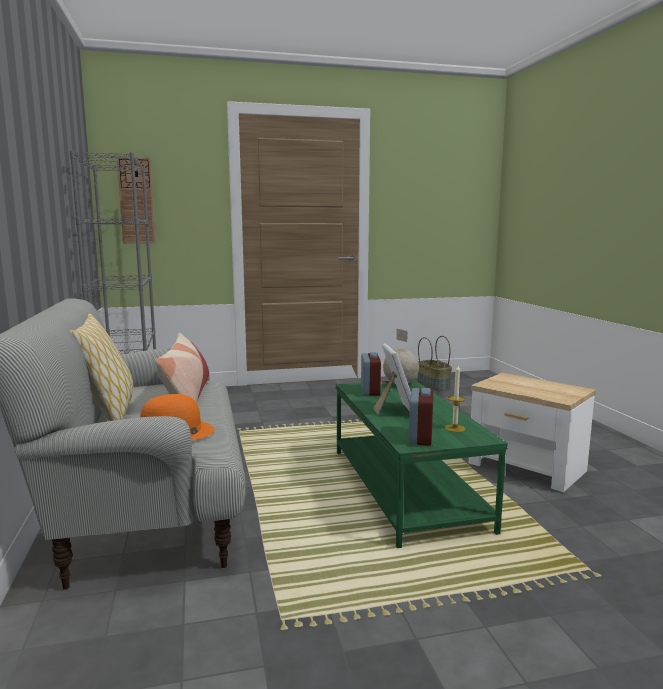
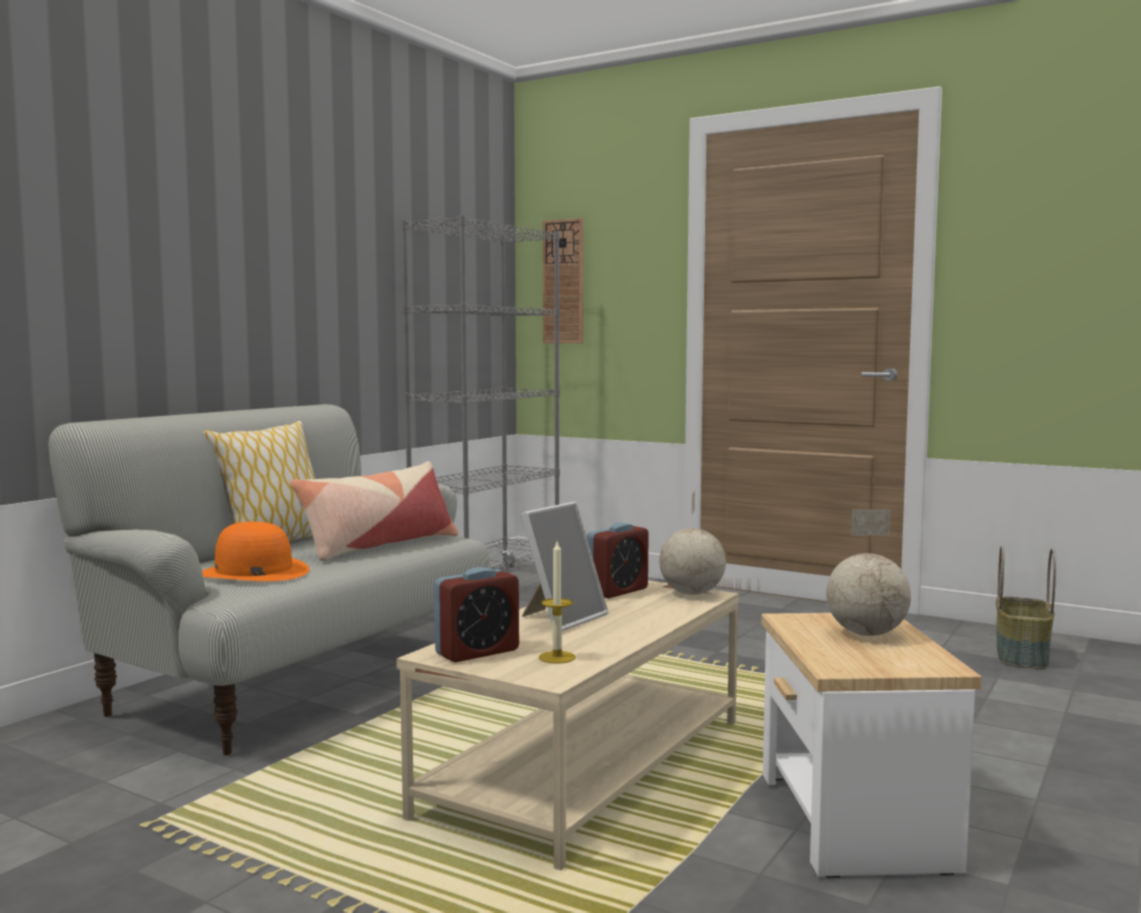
camera: 45 degrees right, 5 degrees down
green coffee table [336,380,508,548] -> beige coffee table [396,580,740,870]
none -> globe [826,509,911,636]

